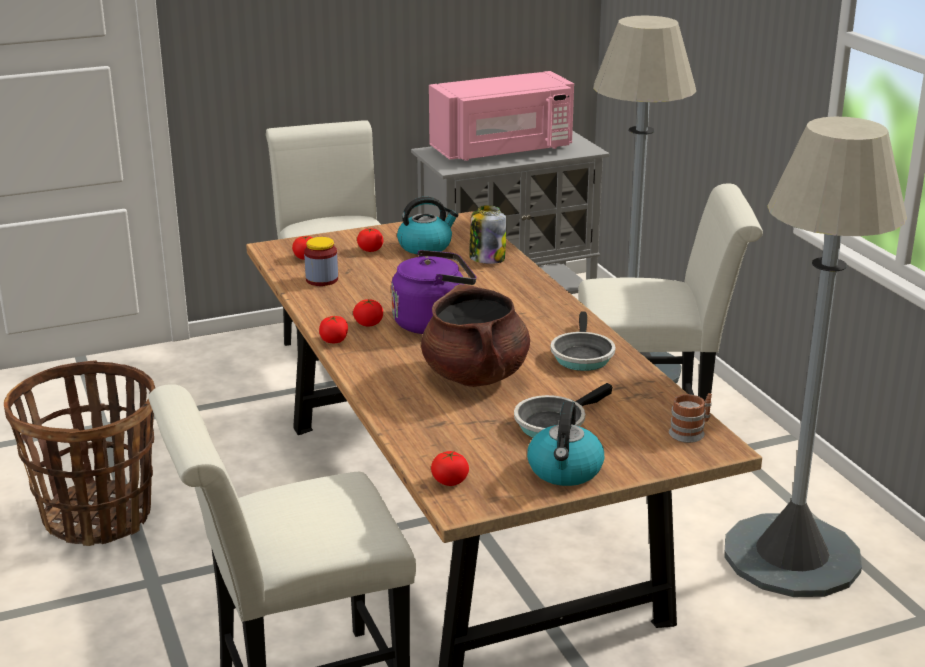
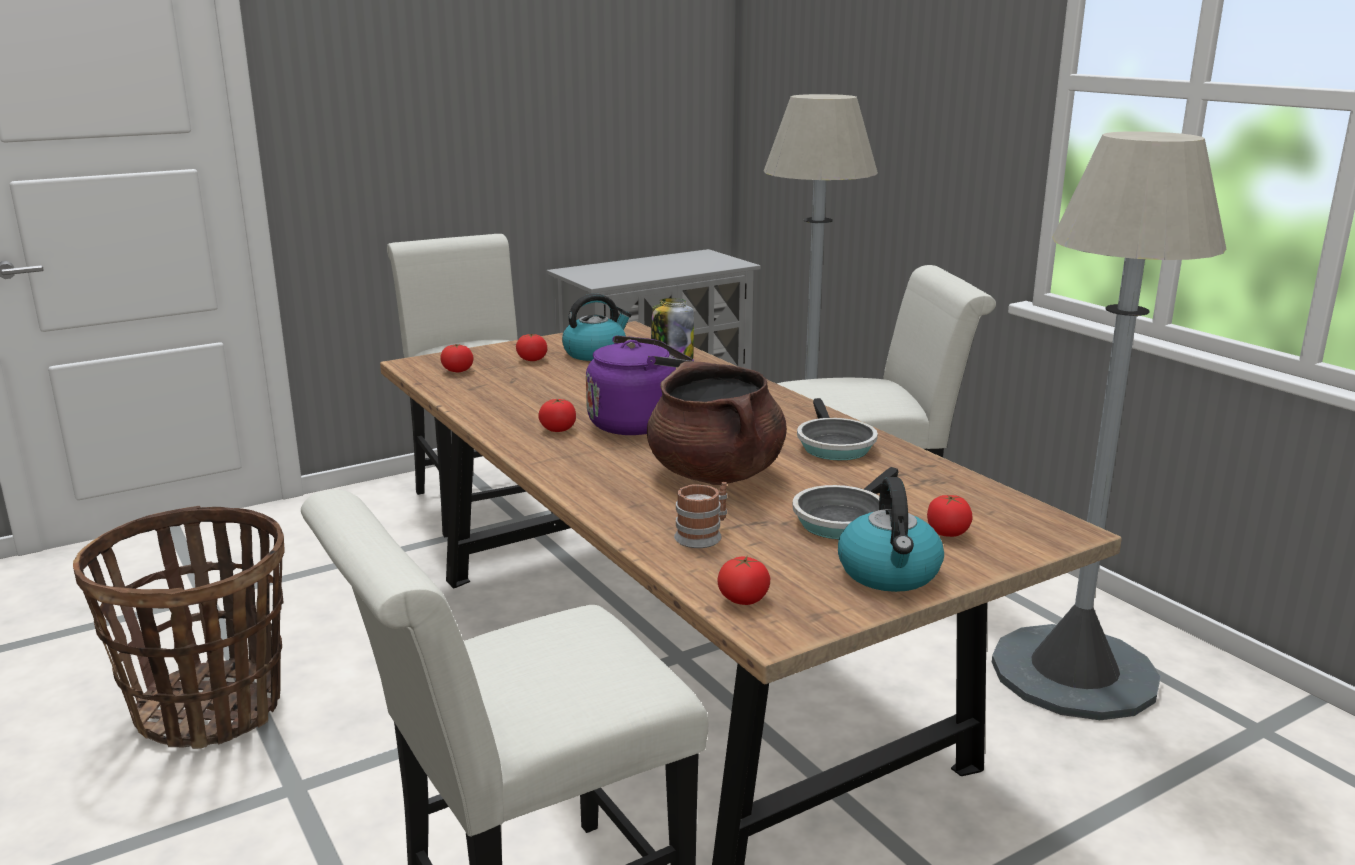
camera: 10 degrees left, 5 degrees down
jar [304,237,338,286] -> none
tomato [319,316,348,343] -> tomato moved to [927,494,972,537]
pink microwave [429,71,574,161] -> none
mug [669,393,712,443] -> mug moved to [674,482,727,548]

